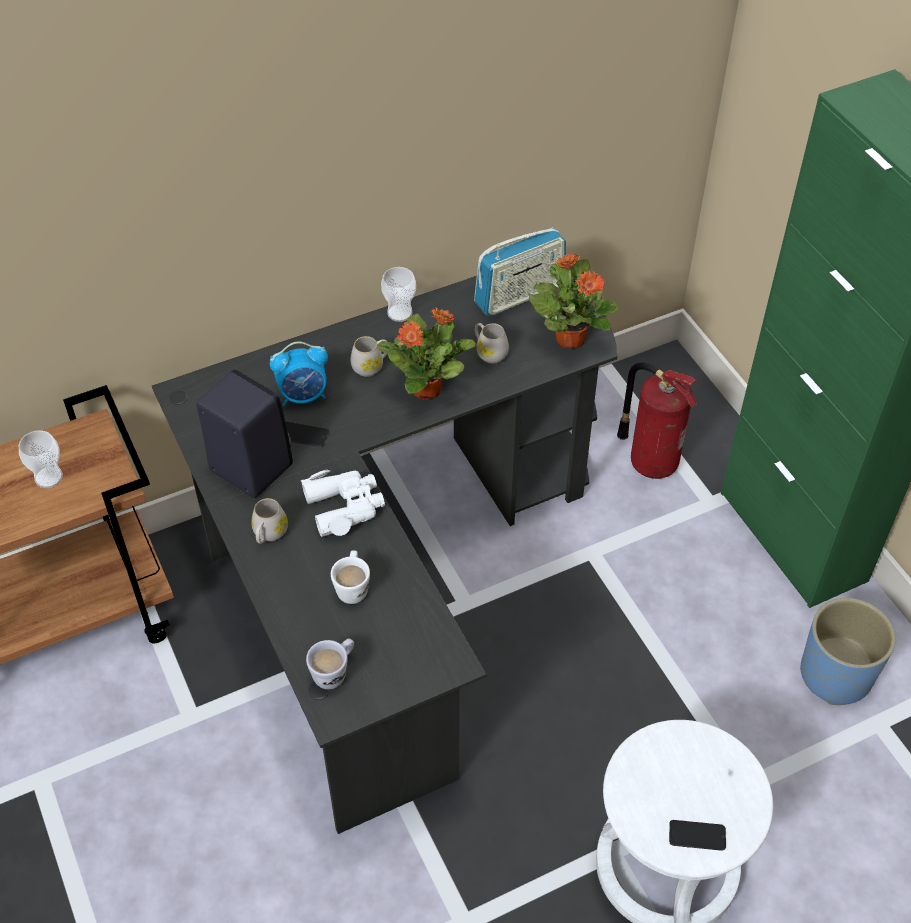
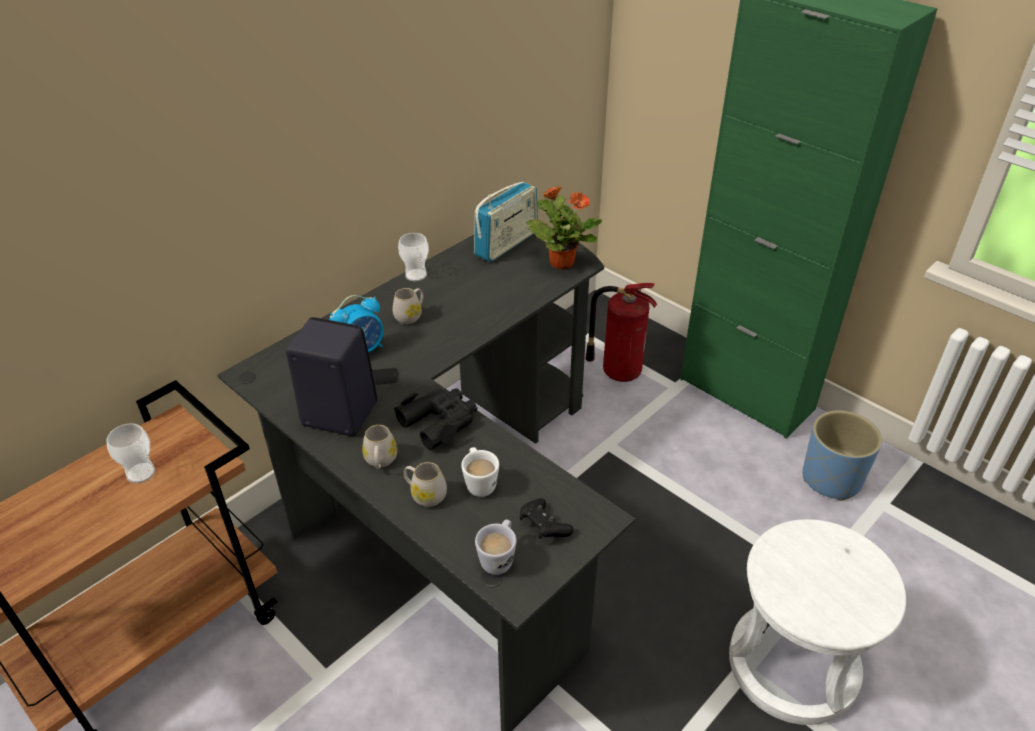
camera: 20 degrees left, 10 degrees down
white binoculars [301,470,385,537] -> black binoculars [394,388,477,450]
potted plant [377,307,476,400] -> none
white mug [475,323,509,363] -> white mug moved to [404,462,447,507]
phone [669,820,726,851] -> none
none -> black game controller [520,498,574,539]

